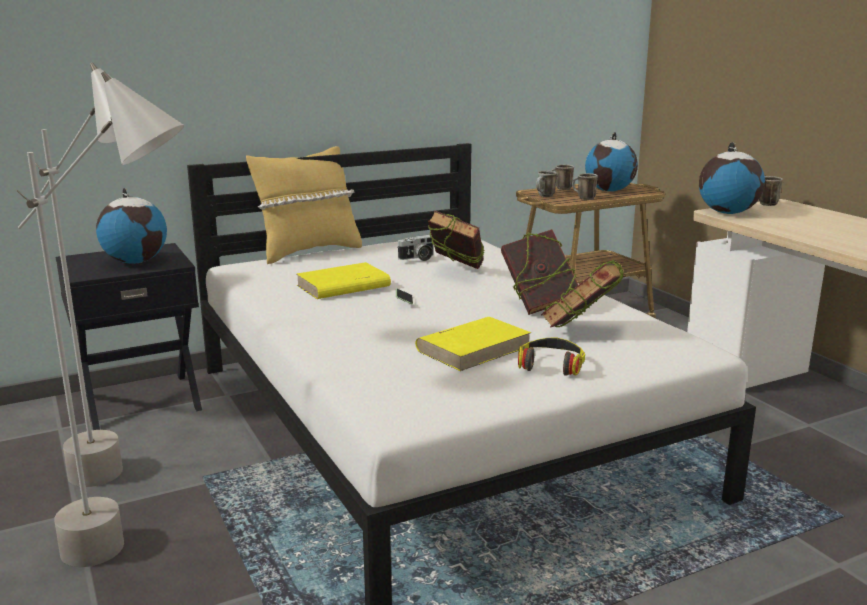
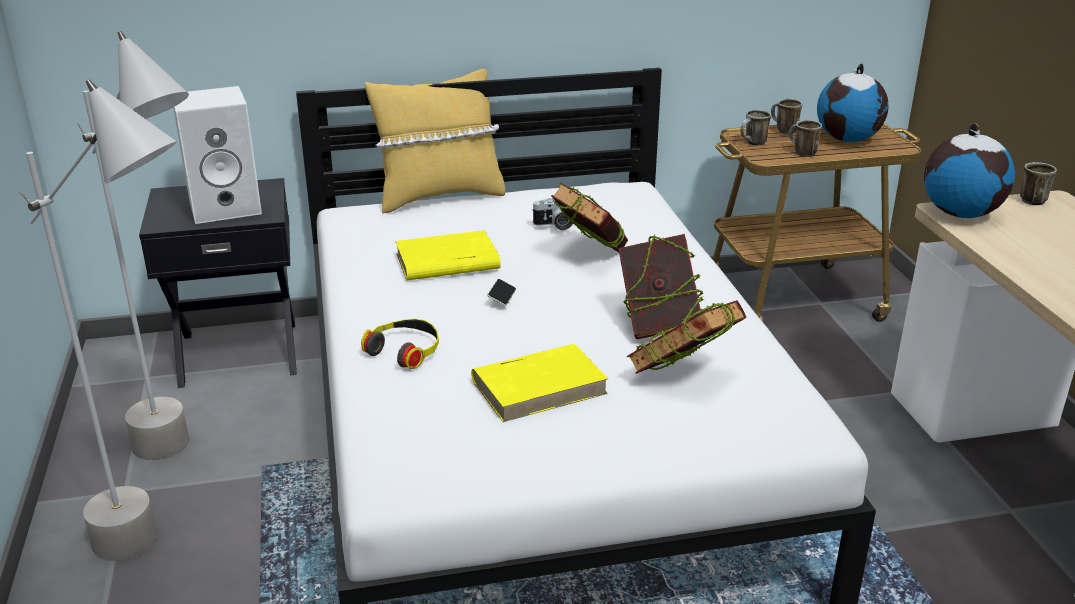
camera: 15 degrees right, 10 degrees up
globe [96,188,167,264] -> white speaker [173,86,262,224]
headphones [518,338,585,376] -> headphones moved to [361,319,439,369]

